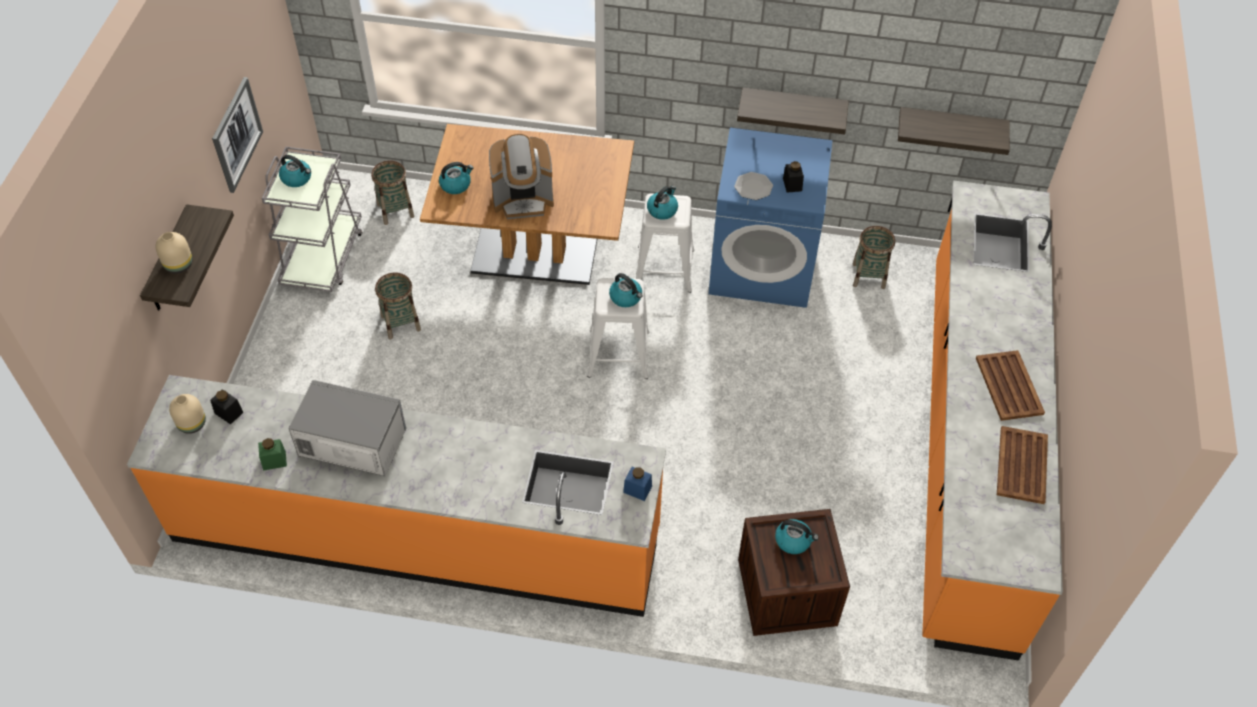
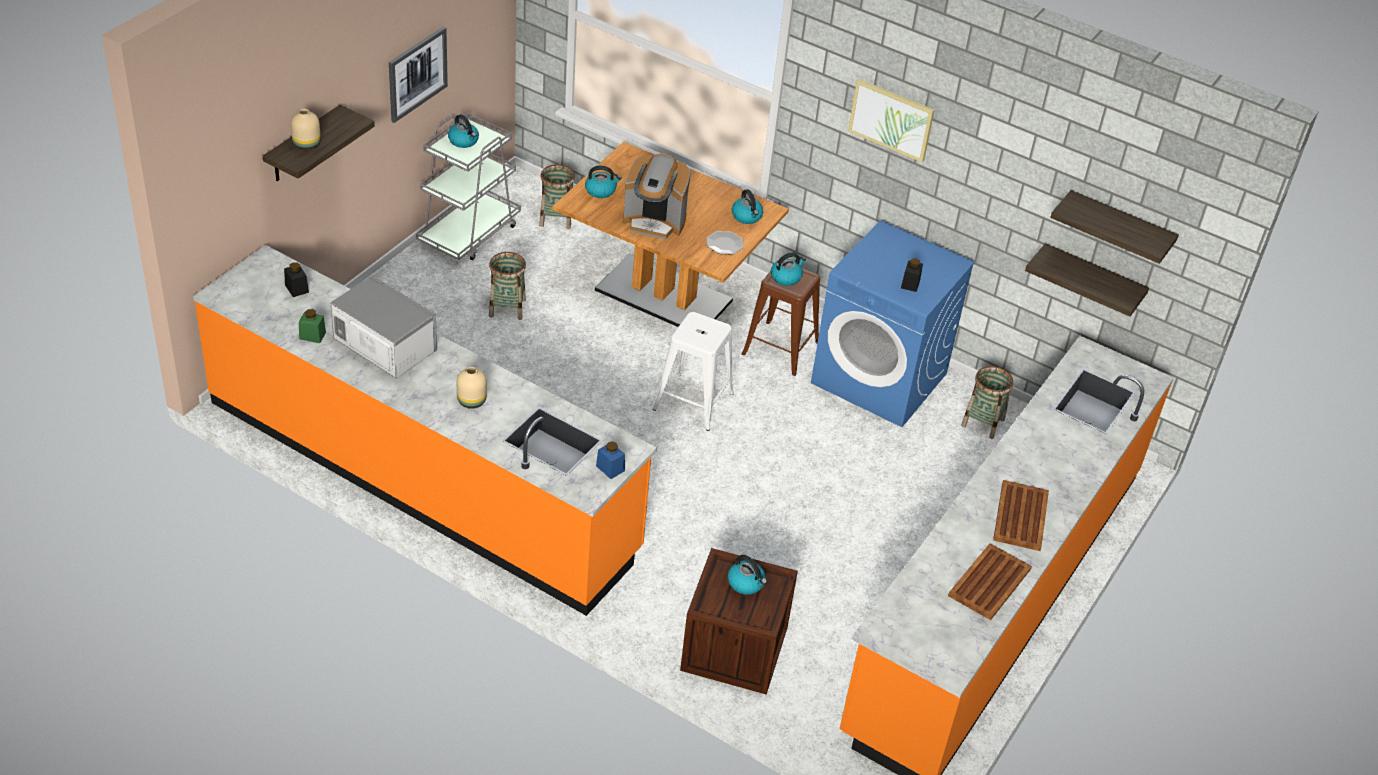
camera: 20 degrees right, 10 degrees down
beige vase [169,394,206,434] -> beige vase moved to [457,367,487,409]
kettle [609,273,643,307] -> kettle moved to [732,189,763,224]
white stool [636,193,694,293] -> brown stool [742,268,820,376]
plate [734,172,773,200] -> plate moved to [706,231,743,254]
shelf [737,88,849,135] -> shelf moved to [1050,190,1179,264]
none -> picture [848,79,935,162]

